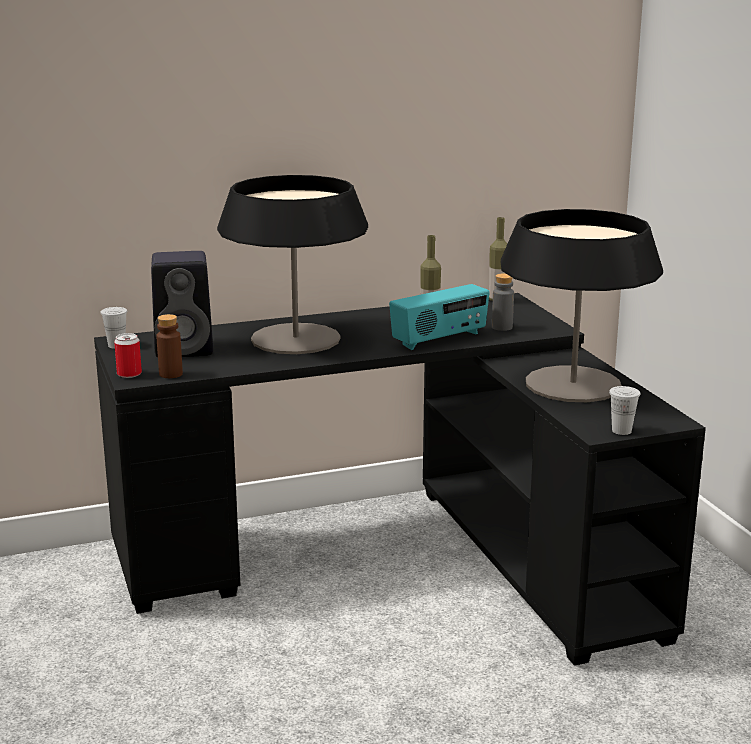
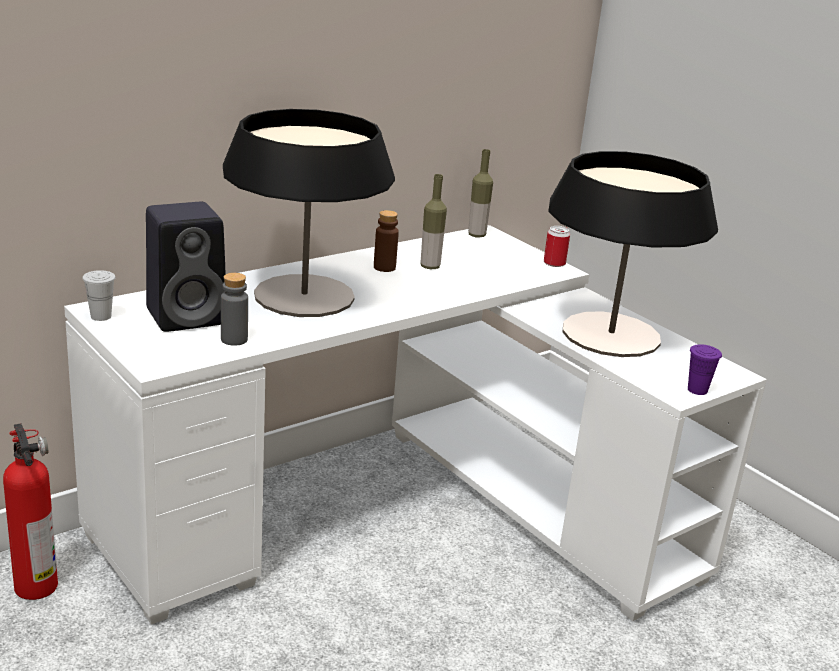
camera: 20 degrees left, 5 degrees up
black desk [94,293,706,666] -> white desk [64,225,767,625]
can [114,333,142,378] -> can moved to [544,226,570,267]
brown bottle [157,314,183,378] -> brown bottle moved to [374,210,399,272]
radio [389,284,490,350] -> none
grey bottle [492,273,514,331] -> grey bottle moved to [221,273,248,346]
white cup [609,386,640,435] -> purple cup [688,344,722,395]
none -> fire extinguisher [3,423,58,600]

